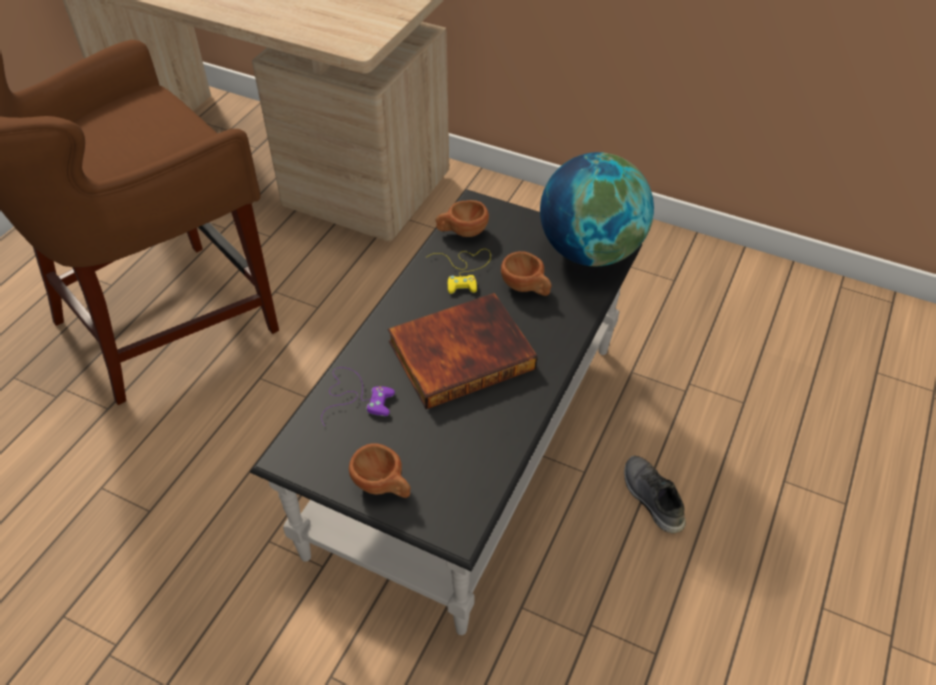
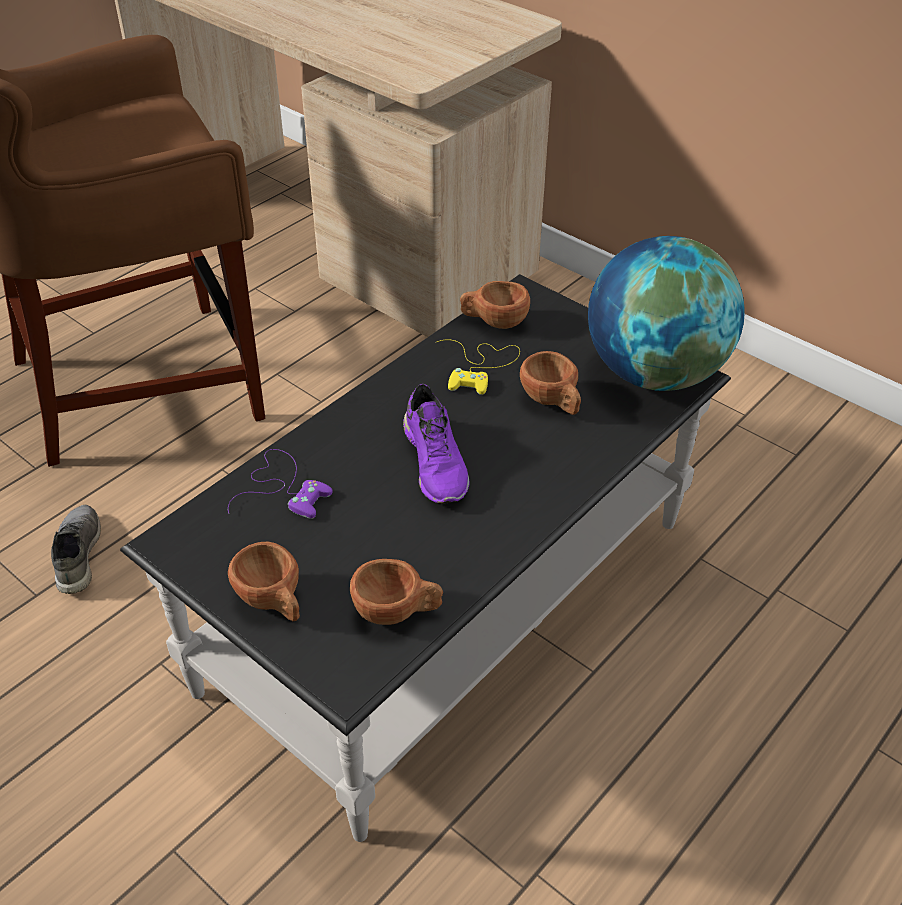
camera: 15 degrees right, 5 degrees down
book [388,293,537,409] -> purple shoe [403,384,470,504]
grey shoe [624,456,686,533] -> grey shoe moved to [51,505,101,594]
none -> brown cup [350,559,443,625]

